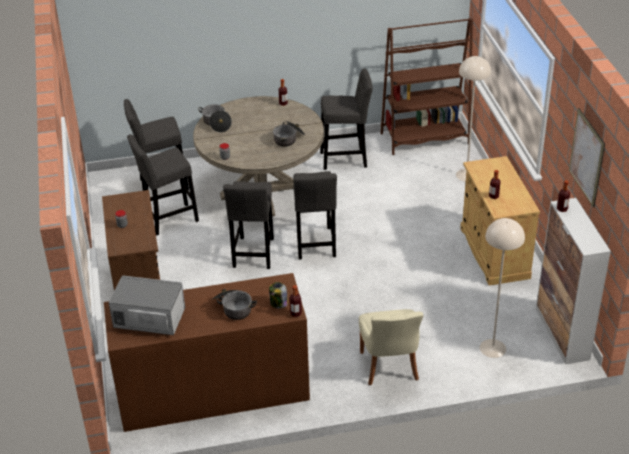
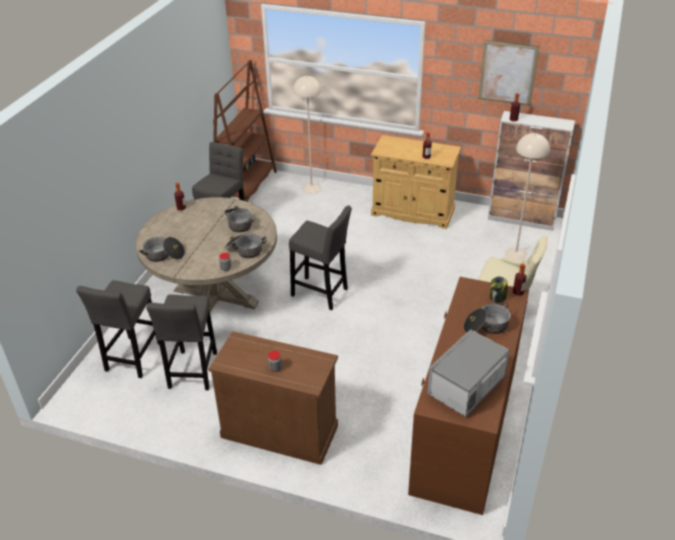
camera: 60 degrees left, 0 degrees up
grey stool [223,181,274,269] -> none
none -> cooking pot [225,234,267,258]

